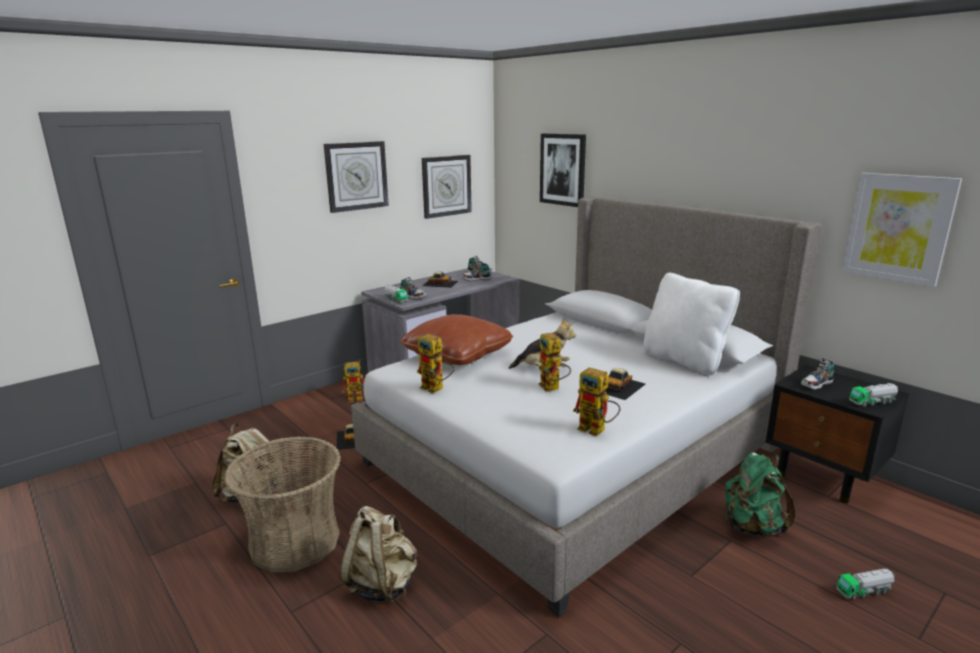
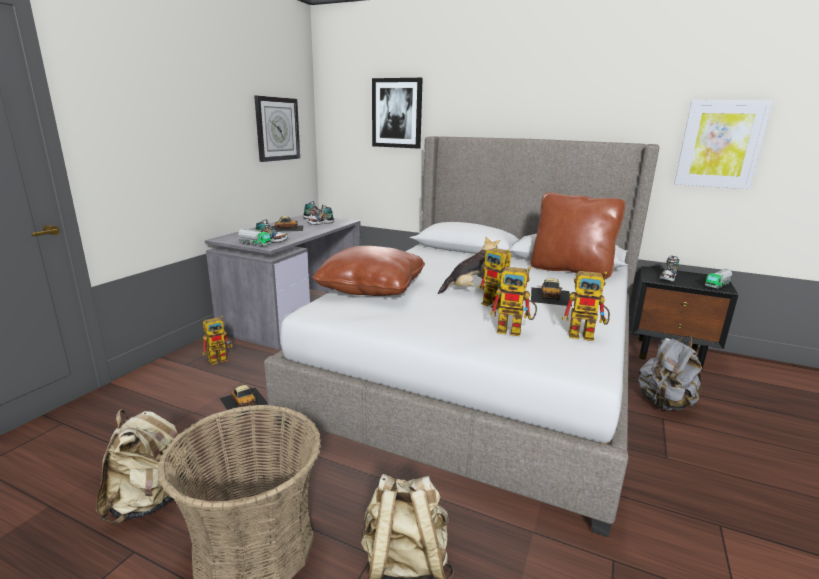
camera: 25 degrees left, 0 degrees up
wall clock [324,141,389,213] -> none
toy robot [417,334,455,393] -> toy robot moved to [490,267,537,336]
white pillow [643,273,740,375] -> brown pillow [531,192,625,279]
green backpack [725,452,795,536] -> grey backpack [638,336,702,410]
toy truck [836,568,895,600] -> none

